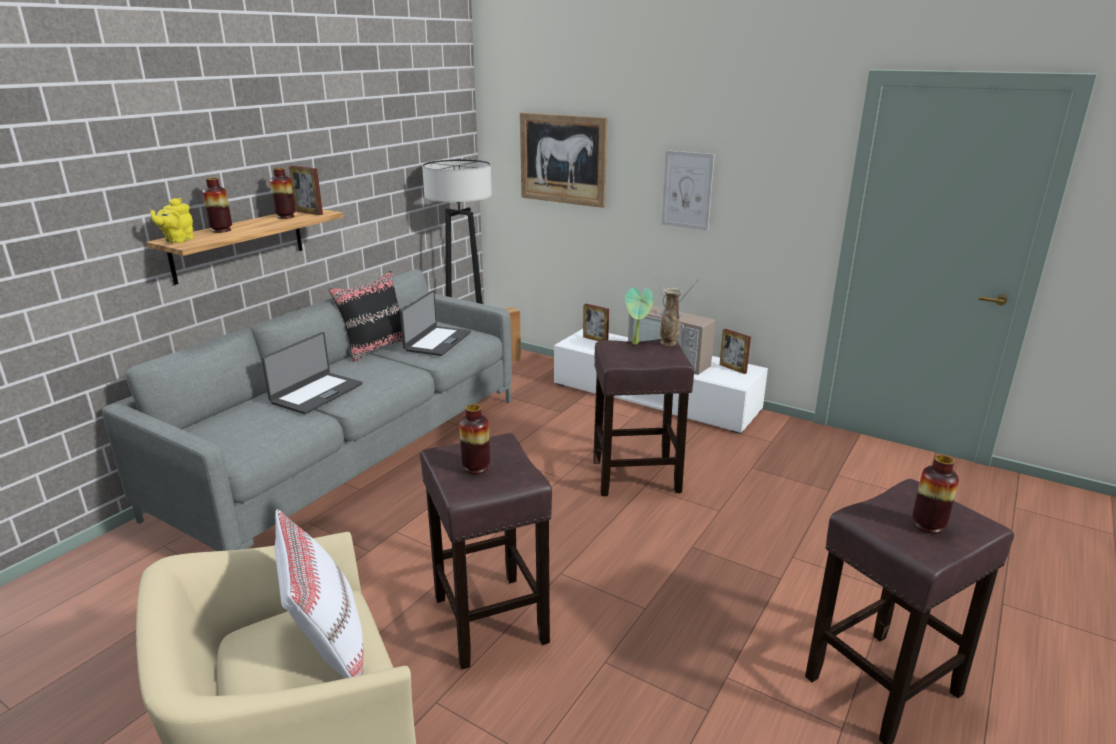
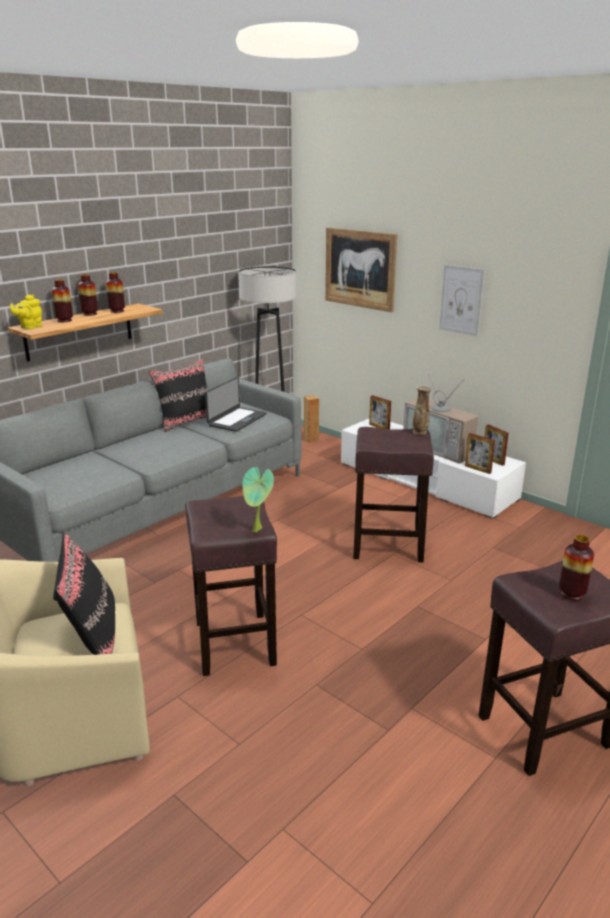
camera: 10 degrees right, 0 degrees up
laptop [261,332,363,414] -> none
white pillow [275,509,364,678] -> black pillow [53,532,115,655]
picture frame [289,166,323,215] -> picture frame moved to [465,433,495,474]
vase [459,404,490,474] -> vase moved to [78,274,98,316]
potted plant [625,287,654,345] -> potted plant moved to [242,467,274,533]

